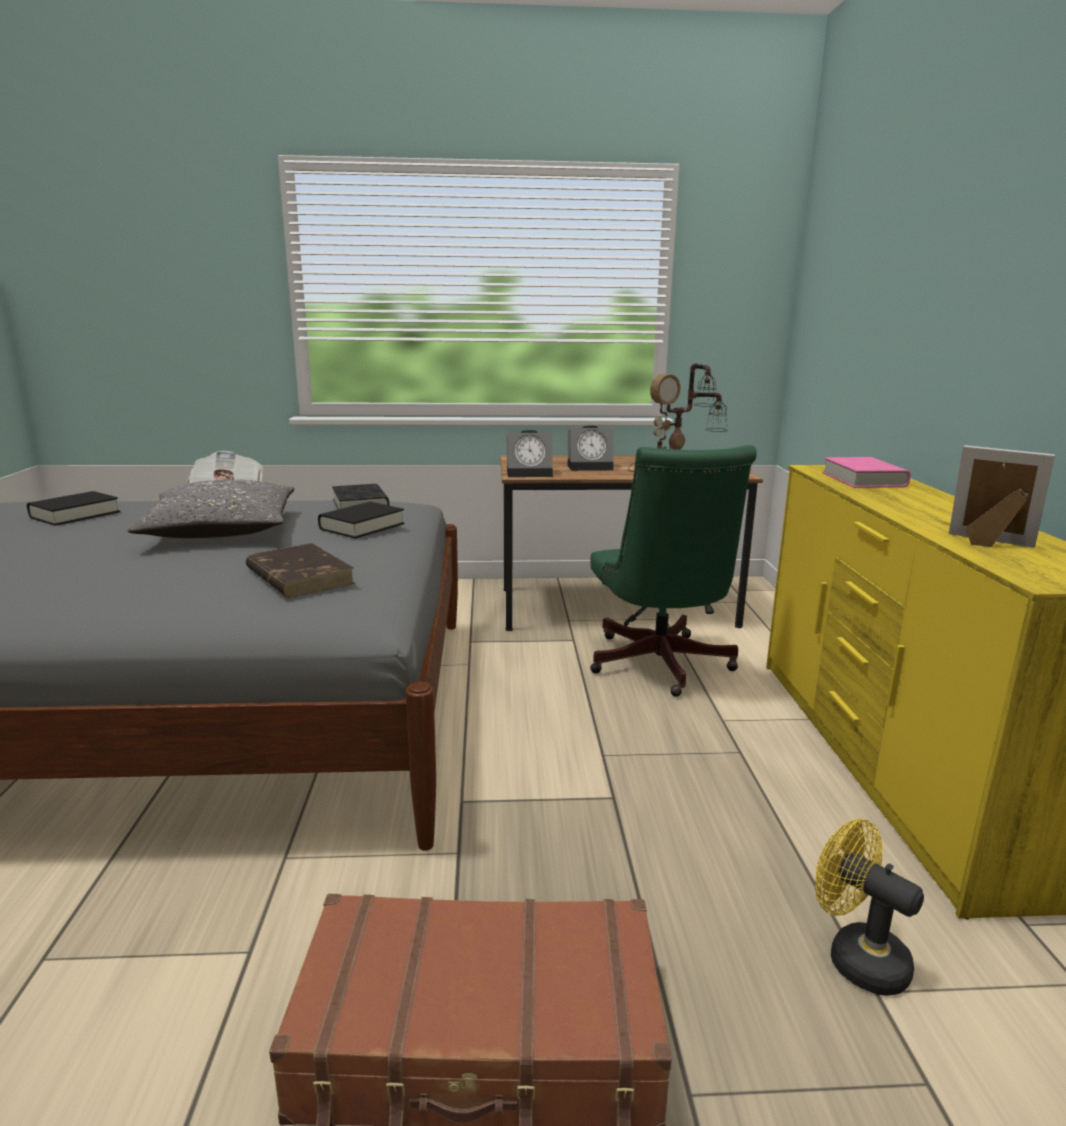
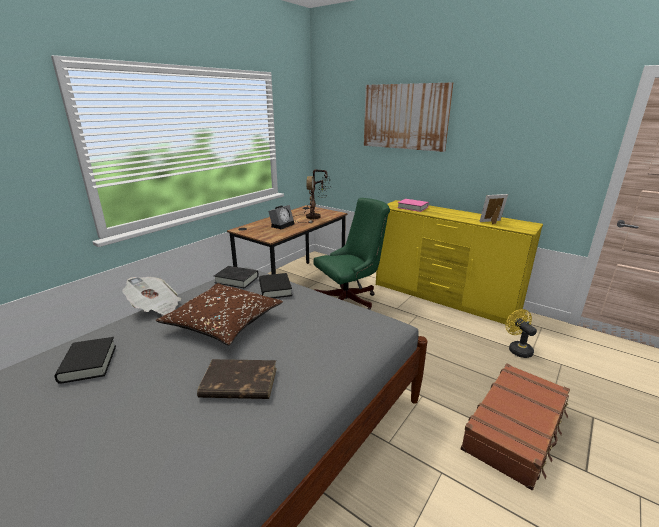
camera: 50 degrees left, 5 degrees up
grey pillow [128,479,294,538] -> brown pillow [156,283,283,345]
brown book [246,543,355,597] -> brown book moved to [197,359,277,399]
alarm clock [507,430,553,477] -> none
green office chair [590,445,757,697] -> green office chair turned 60 degrees counterclockwise [314,198,390,310]
yellow fan [815,819,924,996] -> yellow fan turned 75 degrees clockwise [505,309,537,358]
none -> picture [364,83,453,152]

